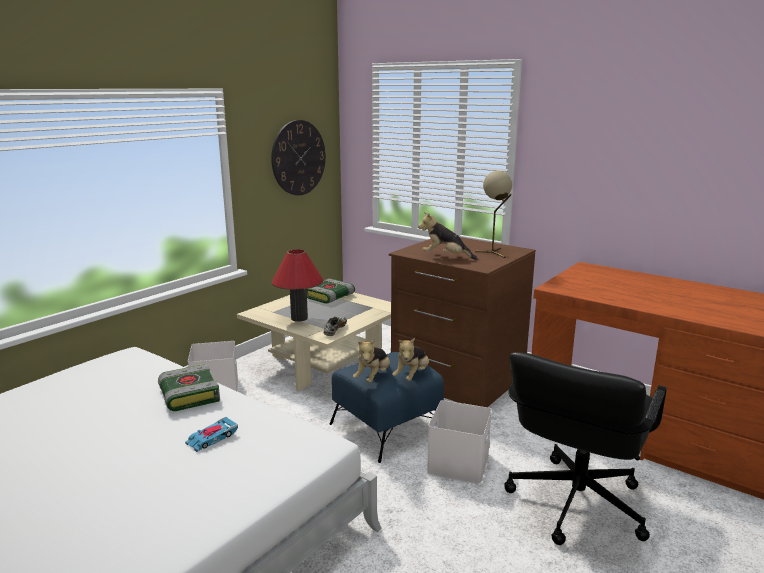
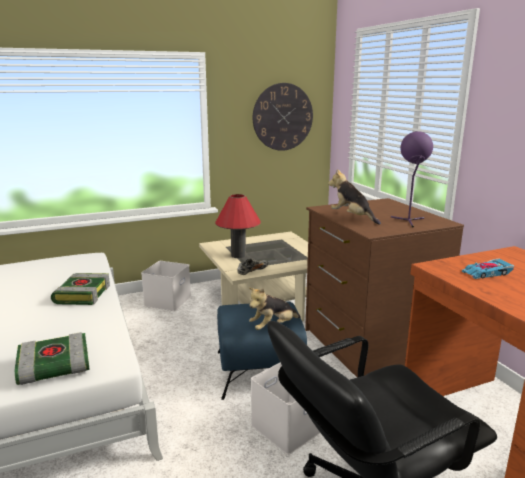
camera: 30 degrees right, 0 degrees up
toy car [185,417,238,452] -> toy car moved to [462,259,514,279]
book [307,278,355,304] -> book moved to [15,332,90,385]
plush toy [353,339,390,383] -> none
beige table lamp [475,171,512,258] -> purple table lamp [391,131,433,227]

